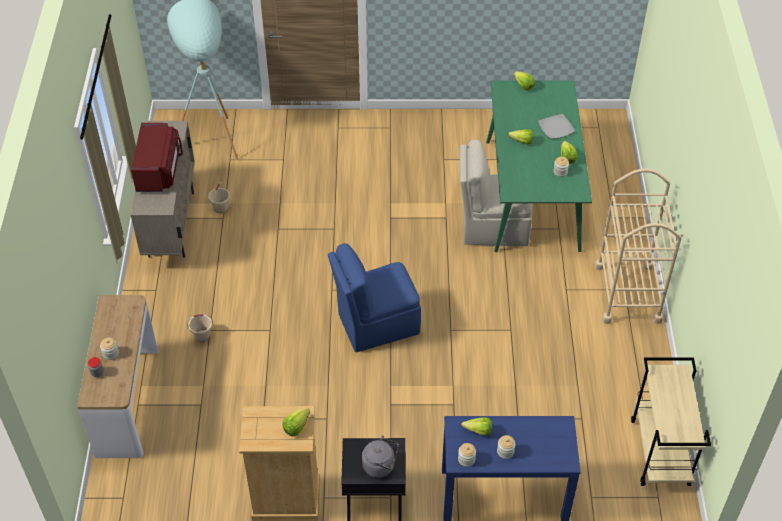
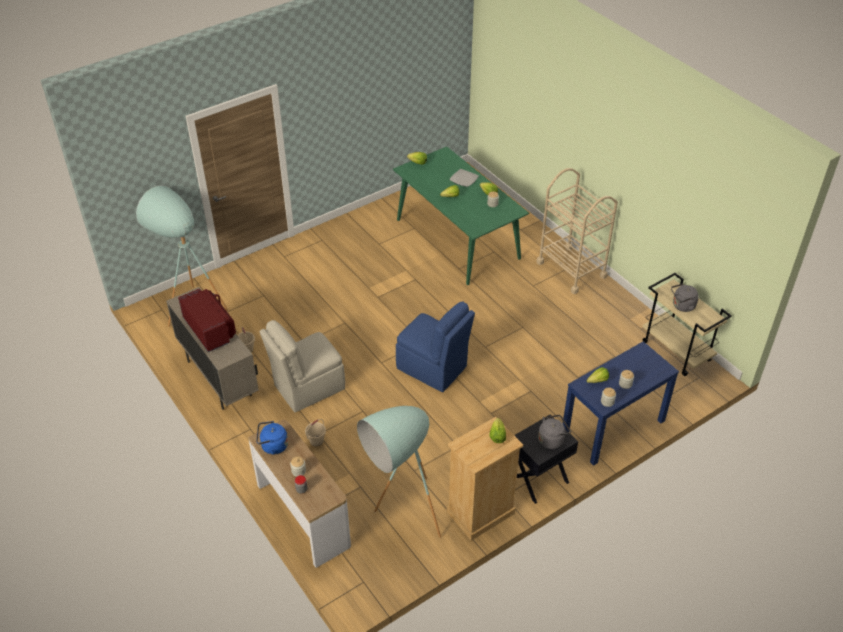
camera: 35 degrees left, 5 degrees down
blue chair [328,243,421,352] -> blue chair turned 90 degrees counterclockwise [396,302,475,392]
beige chair [460,139,533,246] -> beige chair moved to [260,320,345,412]
none -> blue kettle [256,421,288,455]
none -> turquoise floor lamp [357,406,441,538]
none -> grey kettle [671,283,699,312]

